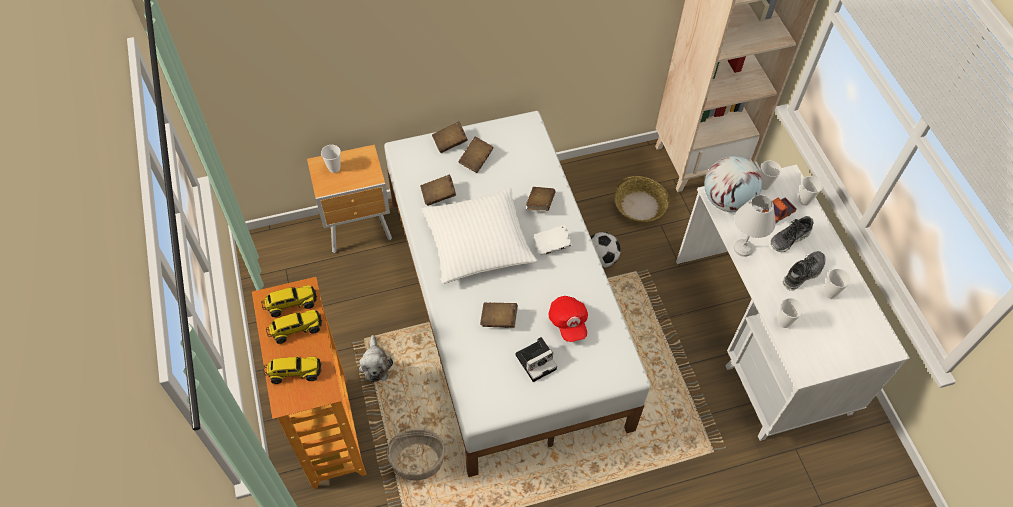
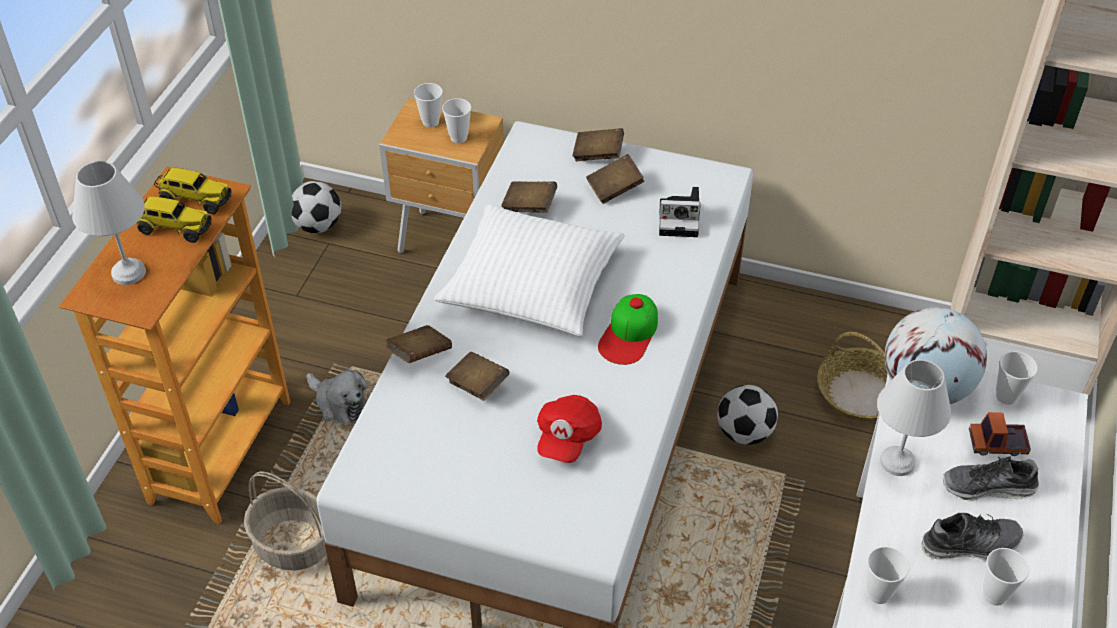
camera: 35 degrees right, 10 degrees down
toy truck [264,357,322,384] -> white table lamp [72,161,146,285]
plush toy [359,335,393,382] -> plush toy turned 75 degrees counterclockwise [306,370,368,423]
camera [516,337,557,382] -> camera moved to [659,187,700,237]
brown book [526,187,556,211] -> brown book moved to [386,325,452,363]
white book [534,224,572,256] -> cap [598,294,658,365]
cup [799,176,823,206] -> cup moved to [442,98,471,143]
none -> football [292,181,341,233]

